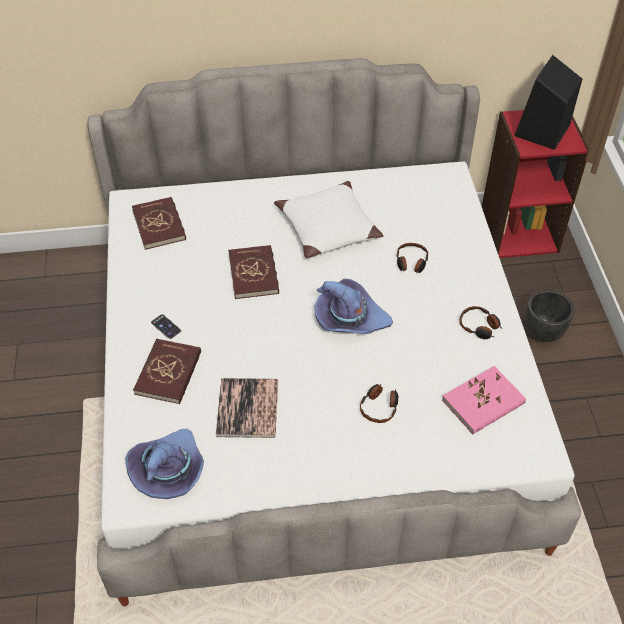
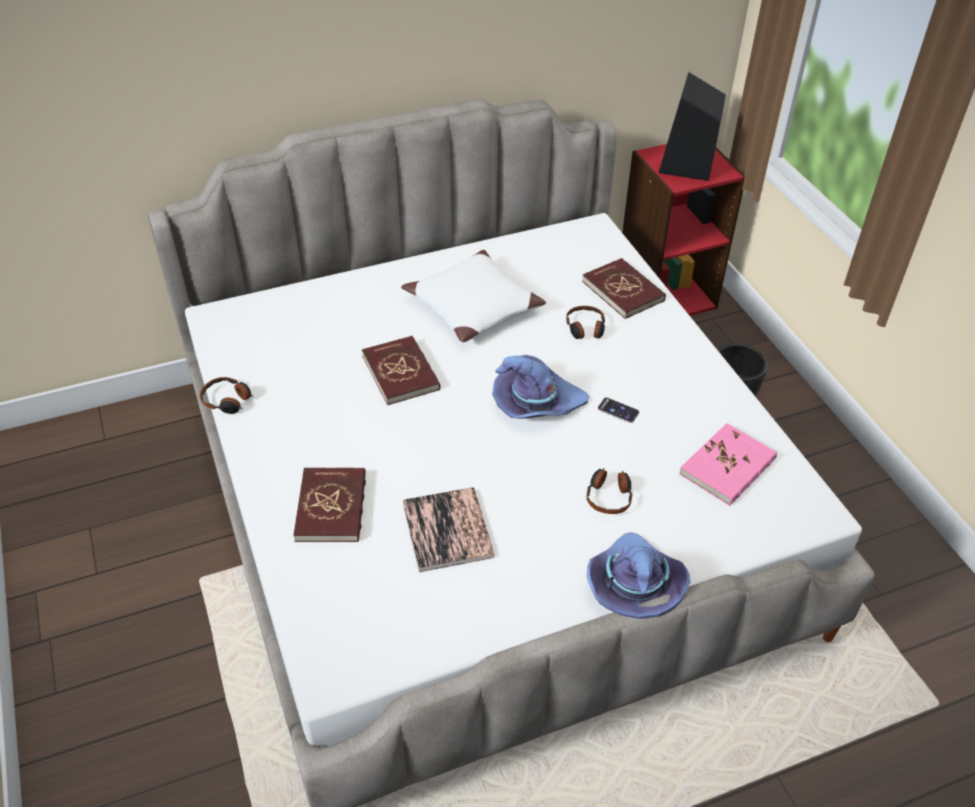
camera: 15 degrees left, 5 degrees down
purple hat [125,429,204,499] -> purple hat moved to [587,532,690,619]
red book [132,197,186,250] -> red book moved to [582,258,666,319]
phone [151,314,181,339] -> phone moved to [597,397,639,423]
headphones [459,306,502,339] -> headphones moved to [200,377,253,414]

